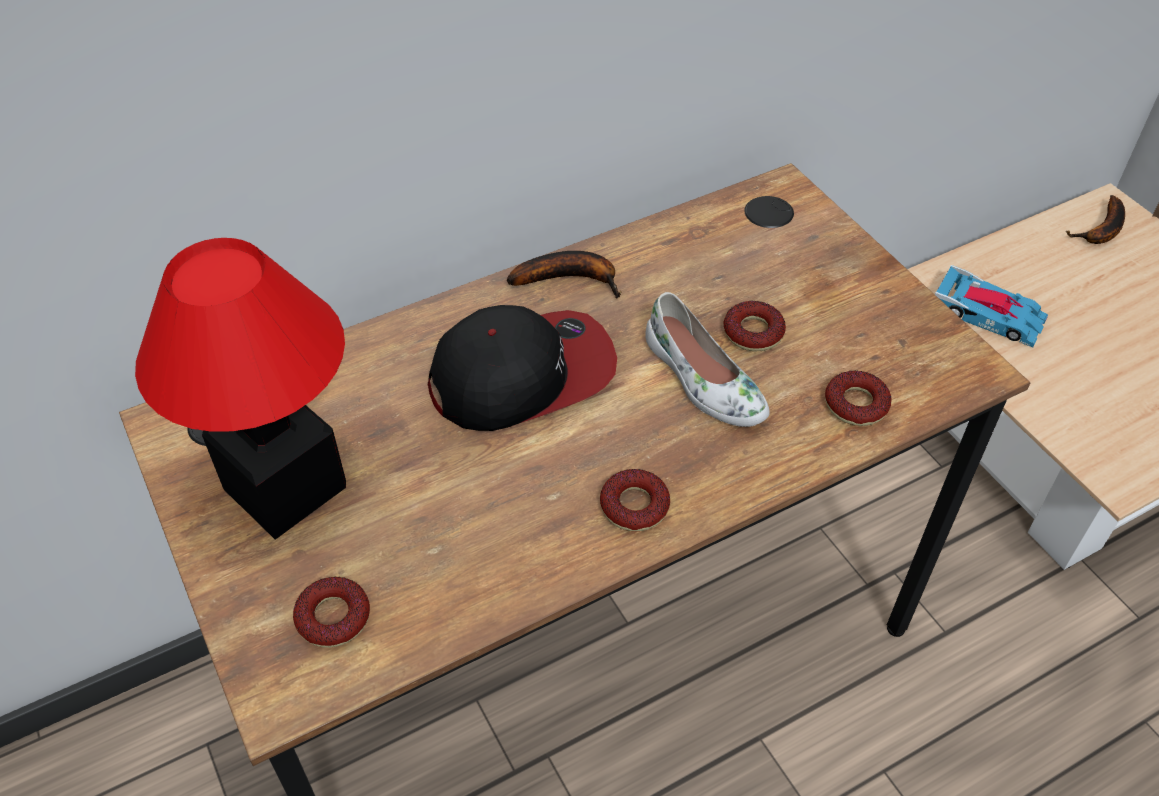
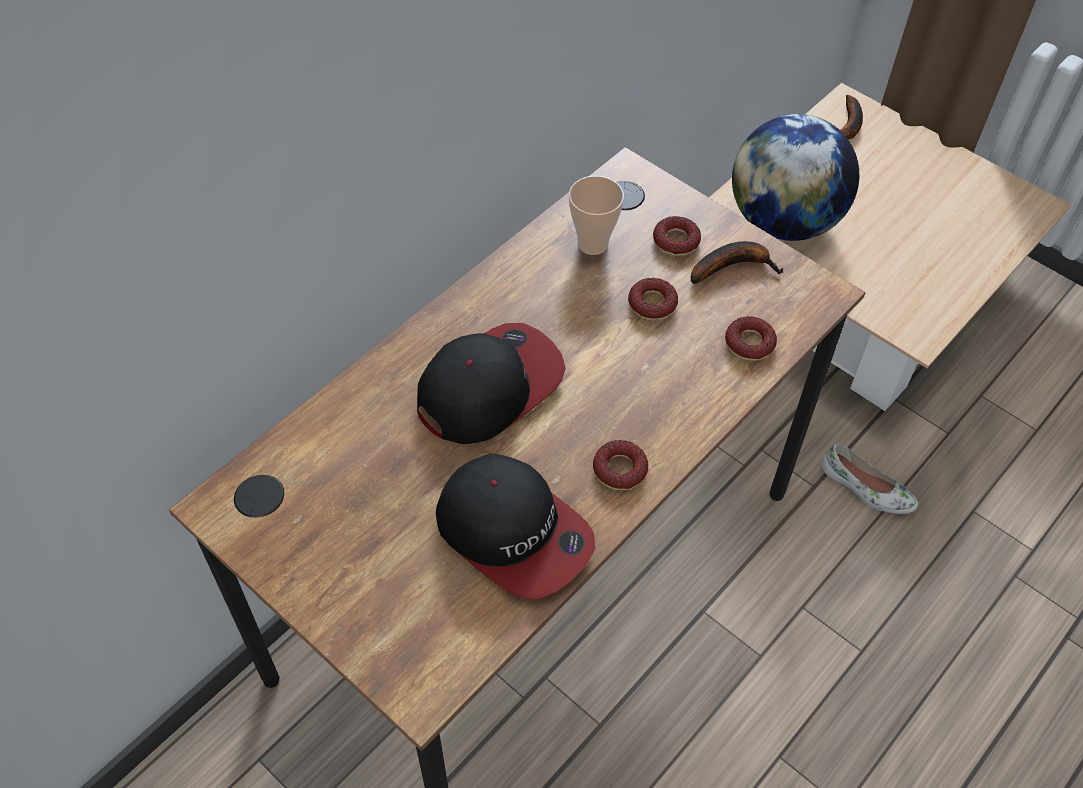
camera: 20 degrees left, 5 degrees up
table lamp [135,238,346,540] -> none
donut [293,577,370,648] -> donut moved to [653,216,701,256]
banana [507,251,621,298] -> banana moved to [691,241,784,284]
white shoe [645,292,770,427] -> white shoe moved to [822,443,918,514]
toy car [935,265,1048,347] -> globe [732,114,859,241]
none -> cap [436,453,595,599]
none -> cup [569,176,624,255]

